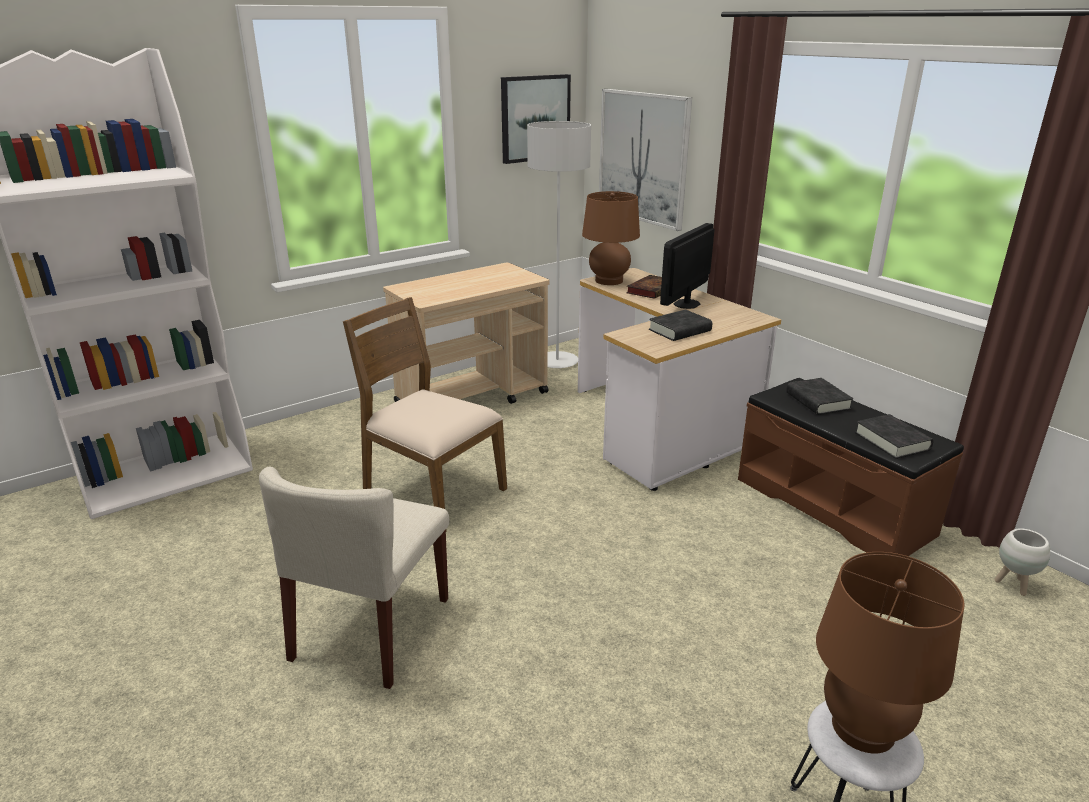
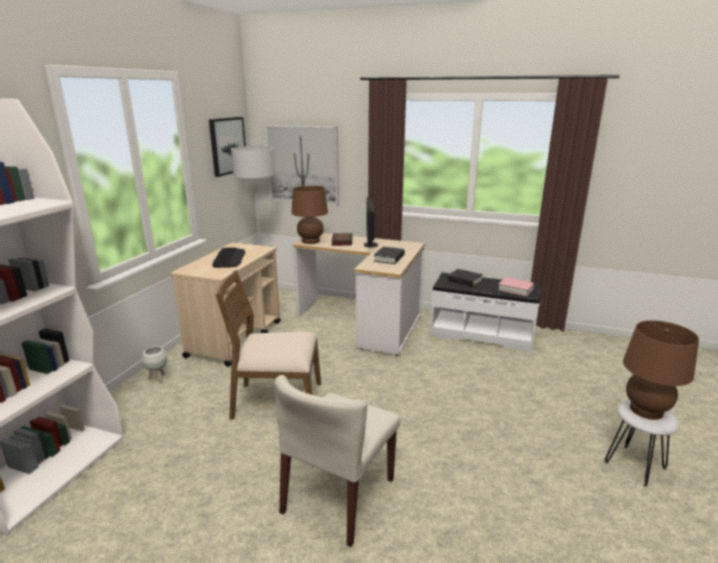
camera: 35 degrees left, 5 degrees down
beige chair [259,467,449,689] -> beige chair turned 45 degrees clockwise [275,375,400,547]
brown bench [738,378,964,556] -> white bench [430,272,540,352]
black book [855,414,934,459] -> pink book [498,277,534,296]
white planter [994,528,1050,596] -> white planter moved to [142,346,167,382]
none -> keyboard [212,247,245,268]

